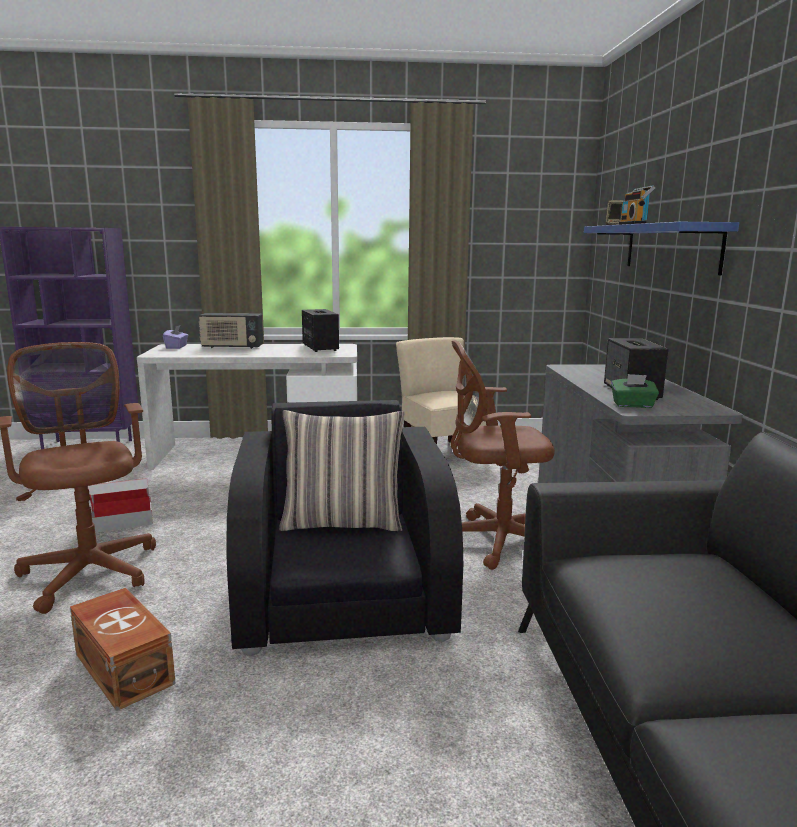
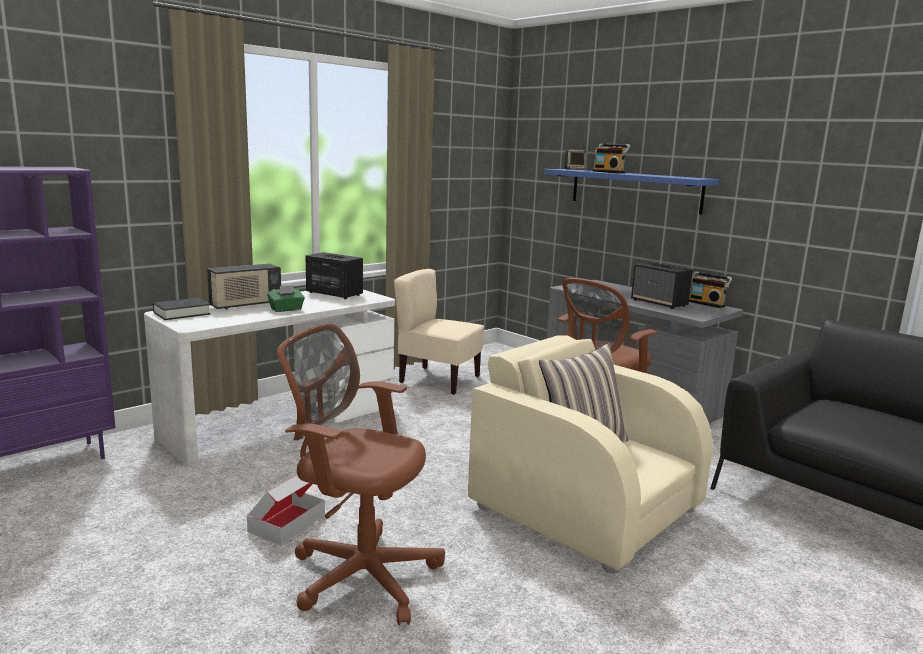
camera: 40 degrees left, 0 degrees up
brown storage box [70,588,176,711] -> none
purple tissue box [163,325,188,349] -> black book [153,298,210,320]
black armchair [227,400,463,656] -> beige armchair [468,335,713,573]
green tissue box [611,374,659,408] -> green tissue box moved to [267,285,305,312]
none -> radio [689,271,732,308]

